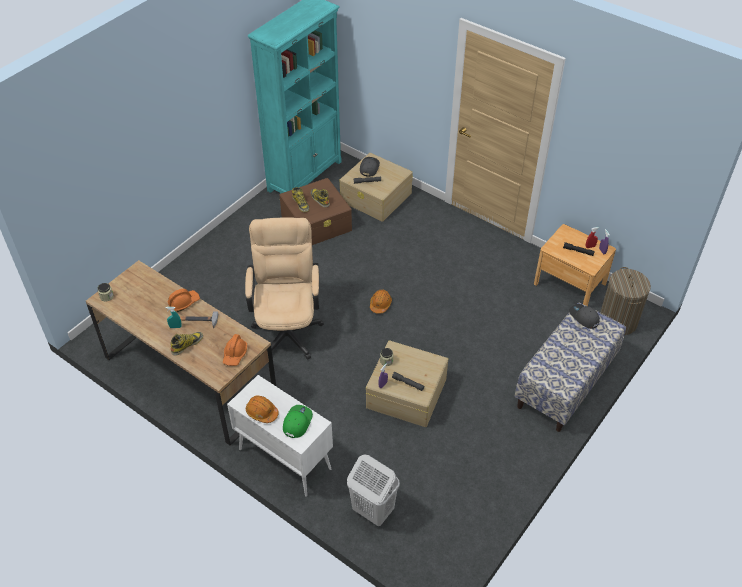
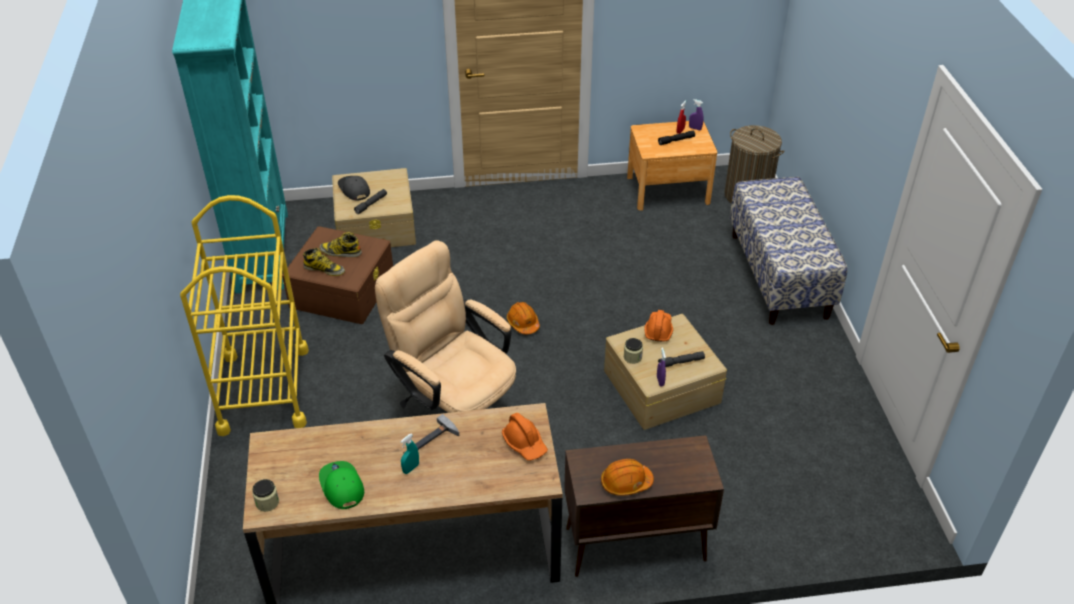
camera: 45 degrees left, 5 degrees down
orange hard hat [167,289,200,312] -> orange hard hat moved to [644,310,673,342]
boot [170,332,203,356] -> none
white cabinet [227,375,333,497] -> brown cabinet [564,435,724,577]
green cap [283,405,313,438] -> green cap moved to [319,461,364,509]
white laundry basket [347,455,400,526] -> none
grey cap [569,304,600,329] -> none
none -> yellow cart [180,195,309,436]

